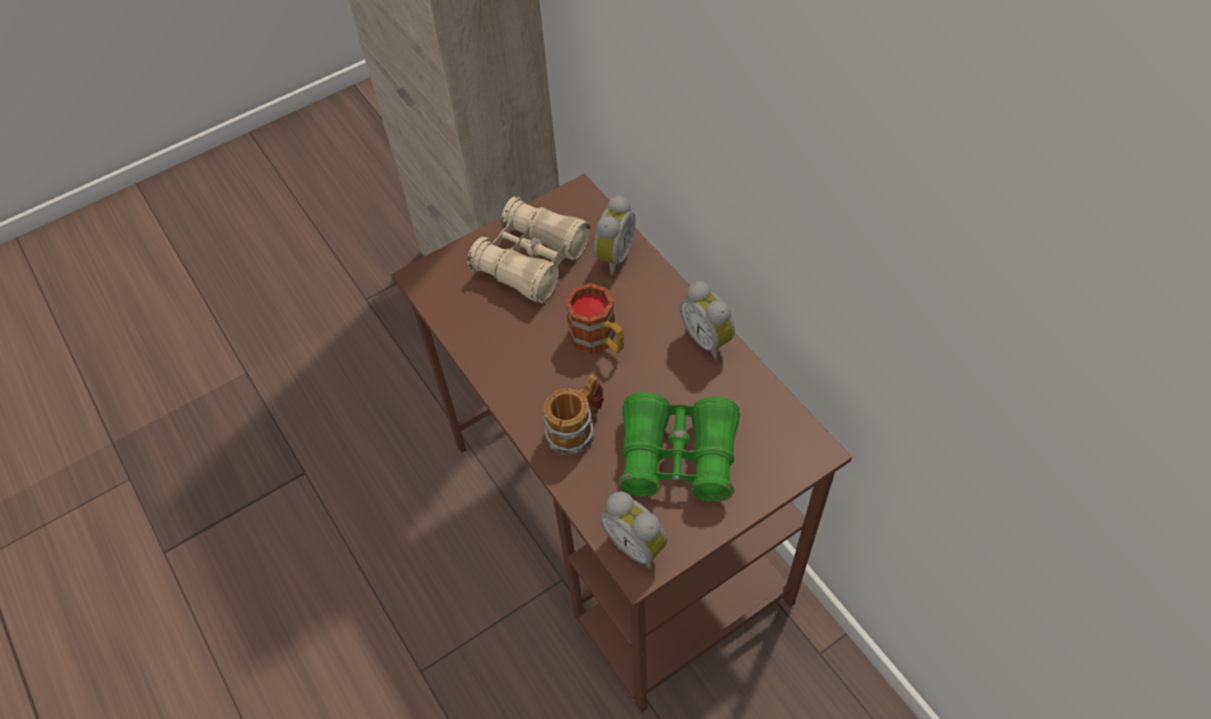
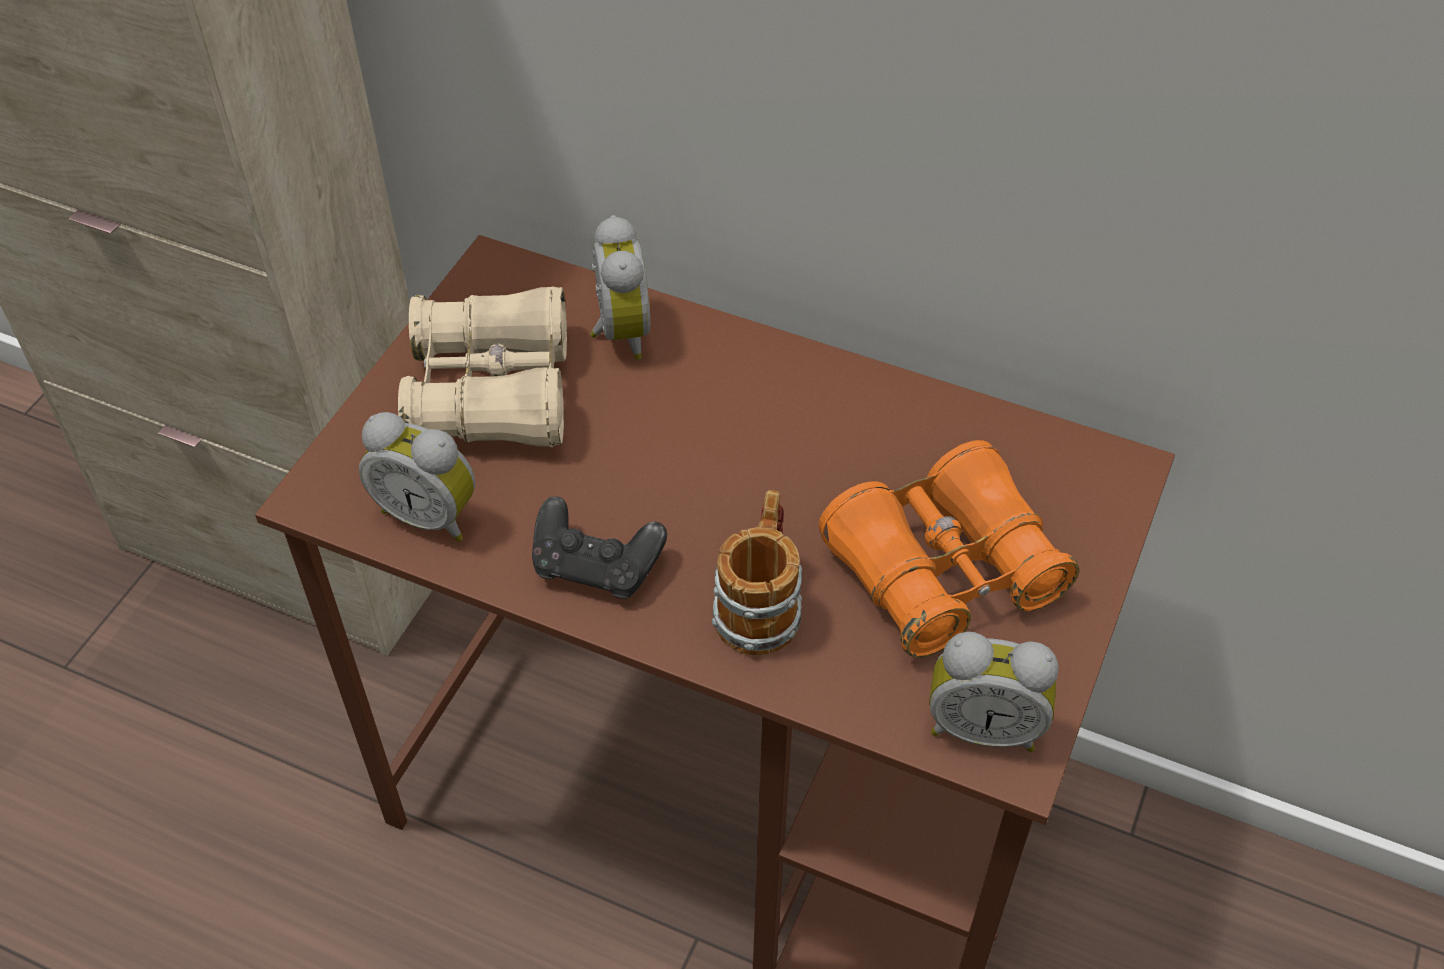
camera: 35 degrees left, 5 degrees down
mug [565,283,624,354] -> none
green binoculars [618,392,740,502] -> orange binoculars [819,440,1080,658]
alarm clock [680,281,735,360] -> alarm clock moved to [359,412,475,542]
none -> black game controller [532,496,667,599]

